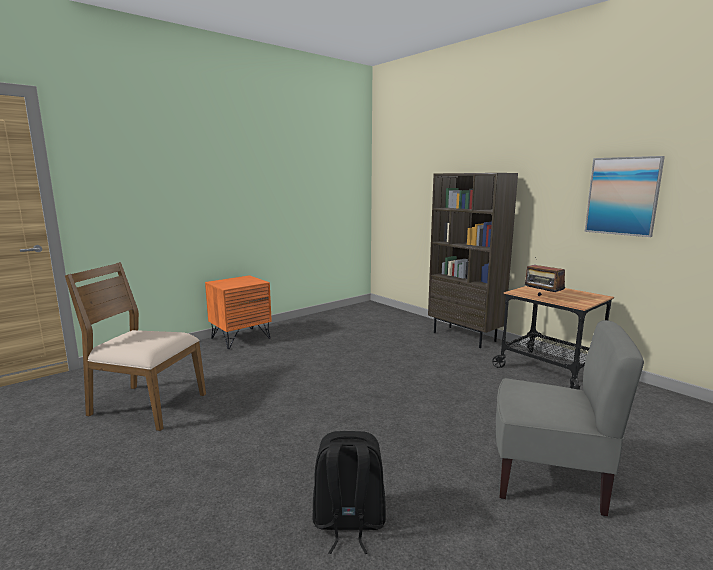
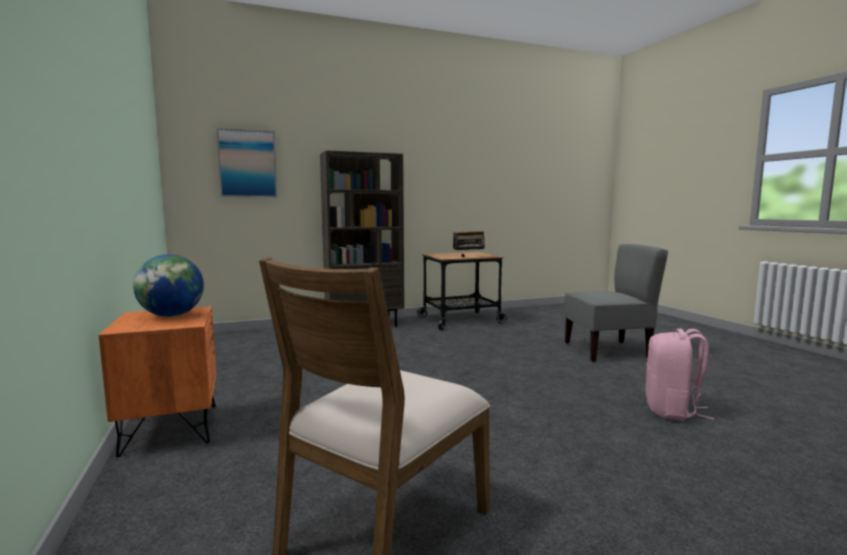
camera: 70 degrees left, 5 degrees down
black backpack [313,431,386,554] -> pink backpack [645,329,714,421]
grey chair [496,320,644,517] -> grey chair turned 45 degrees clockwise [564,244,668,362]
picture [585,156,665,237] -> picture moved to [217,128,277,197]
none -> globe [133,254,204,317]

